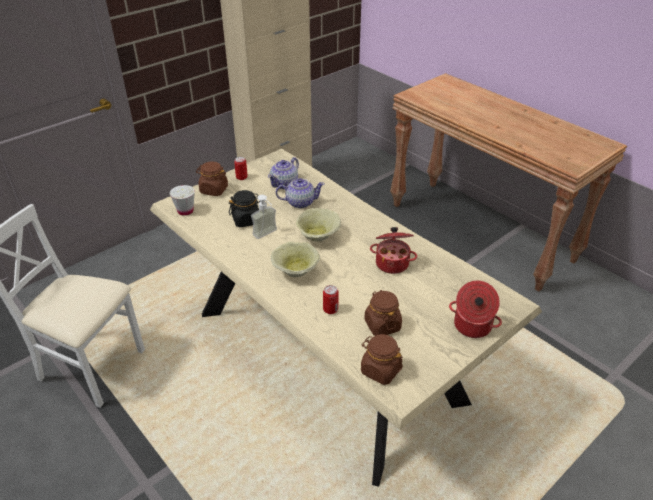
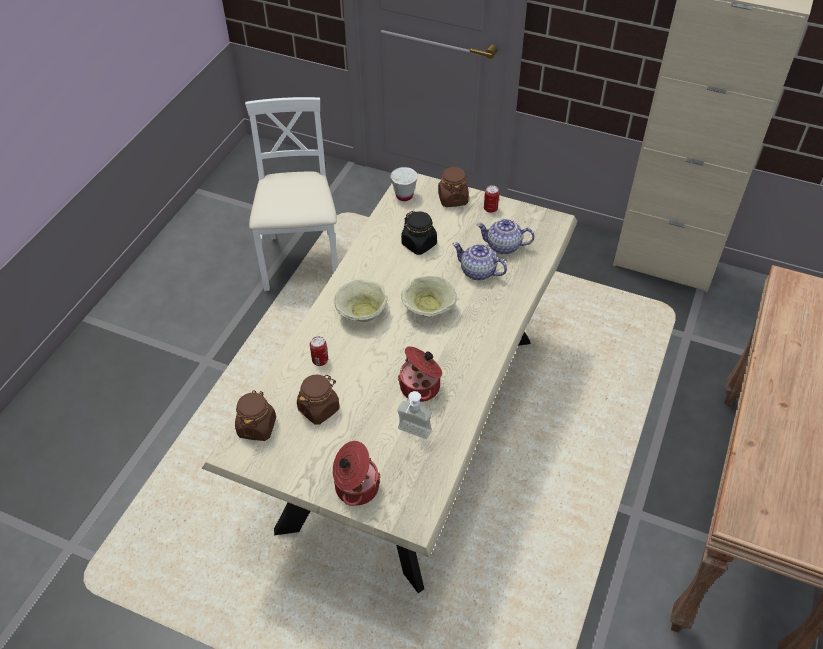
camera: 65 degrees right, 10 degrees up
soap dispenser [251,195,277,239] -> soap dispenser moved to [398,391,432,439]
teapot [276,178,325,208] -> teapot turned 150 degrees clockwise [453,242,507,280]

